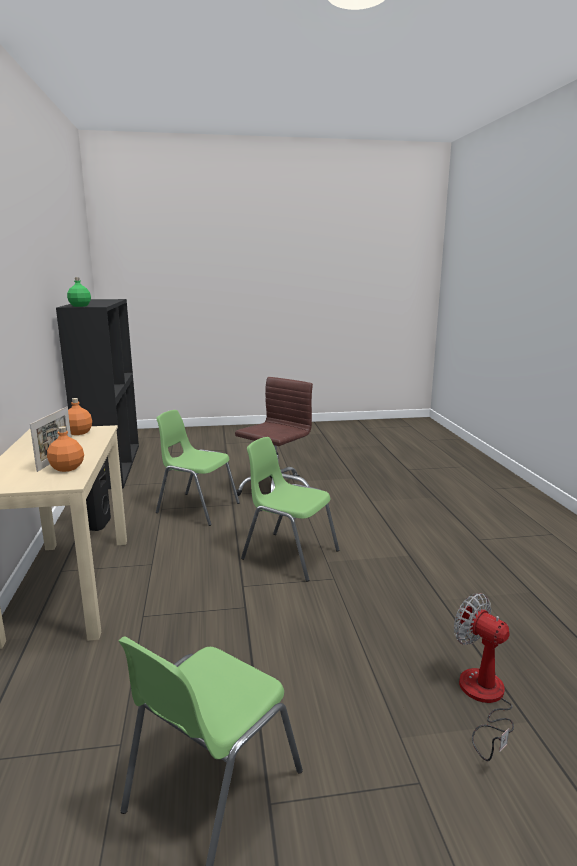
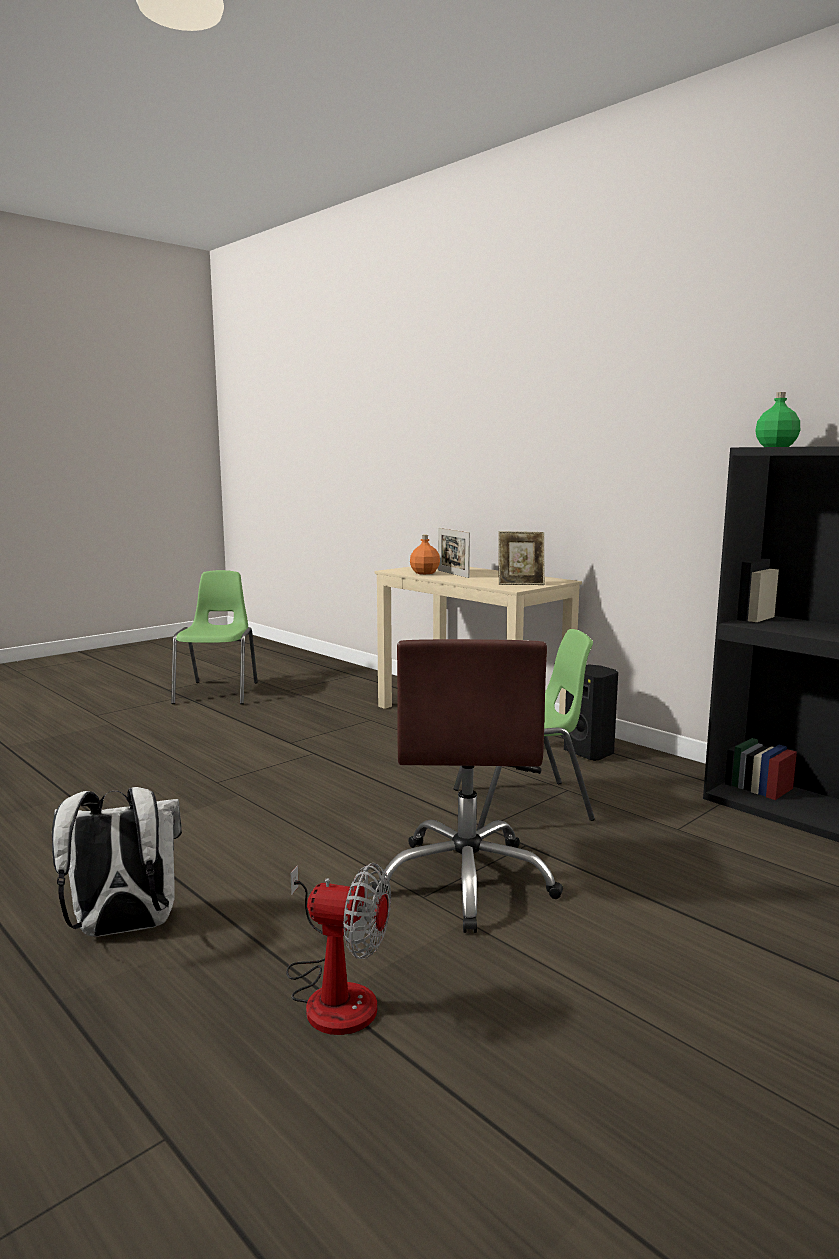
camera: 145 degrees right, 5 degrees down
orange bottle [68,398,92,435] -> picture frame [498,531,545,585]
green chair [241,437,339,581] -> none
fan [454,593,514,761] -> fan moved to [286,863,391,1035]
none -> white backpack [52,787,182,937]

